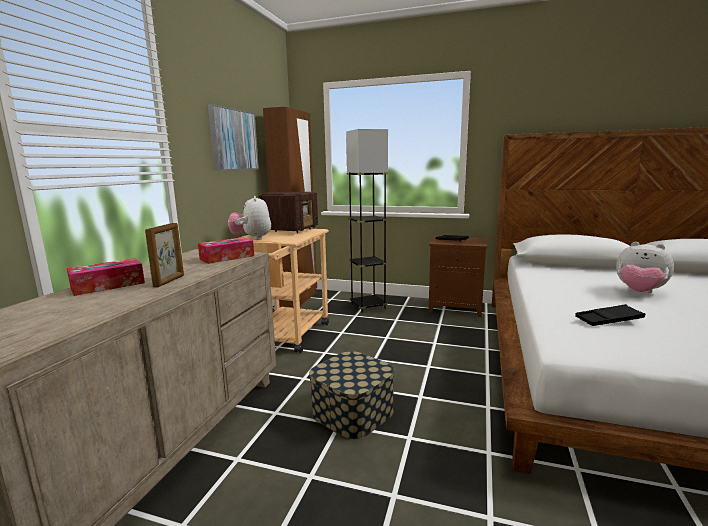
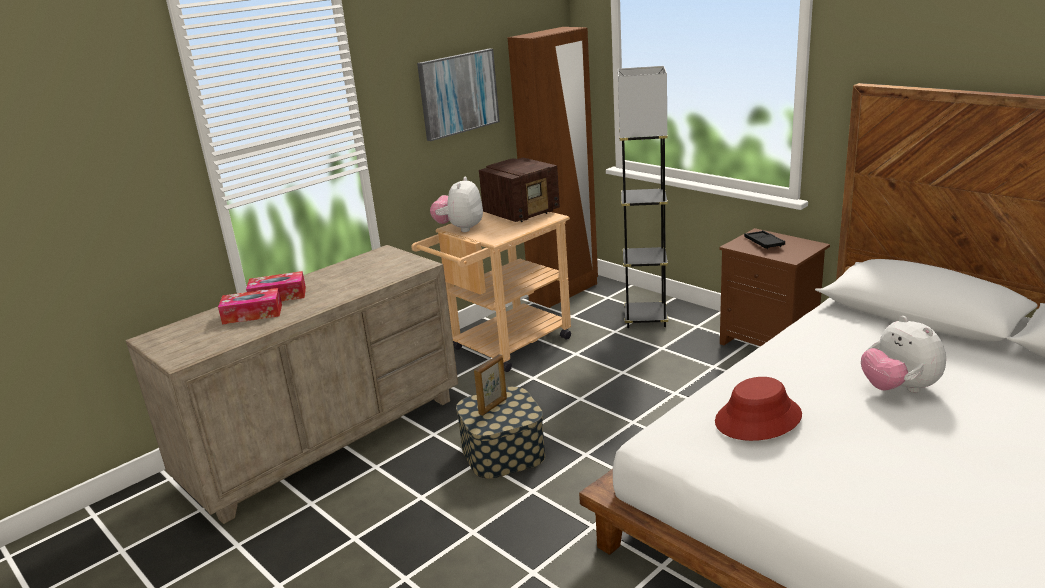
camera: 30 degrees right, 10 degrees up
picture frame [145,223,184,288] -> picture frame moved to [474,354,507,416]
tissue box [198,237,254,264] -> tissue box moved to [218,288,282,325]
black tray [575,304,645,326] -> red hat [715,377,802,441]

